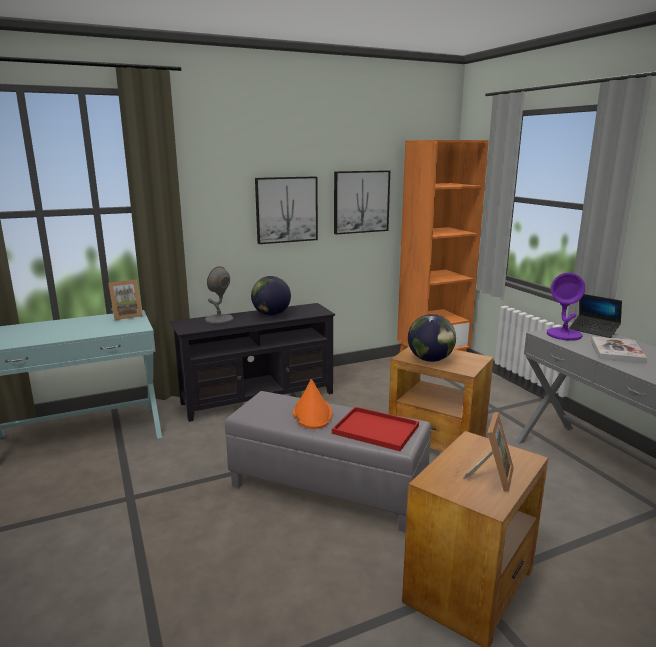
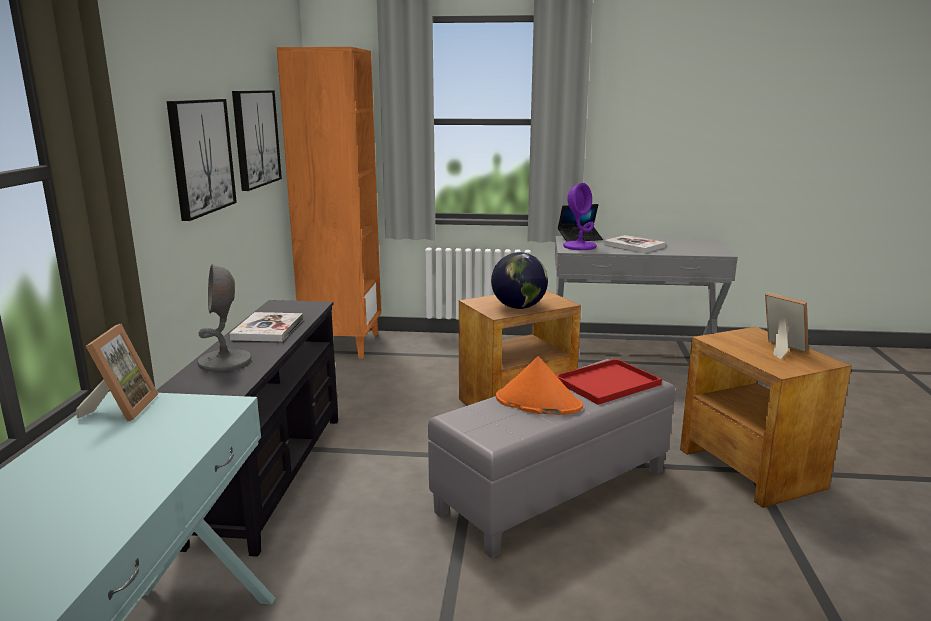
camera: 60 degrees left, 0 degrees up
globe [251,276,291,316] -> book [229,312,303,342]

